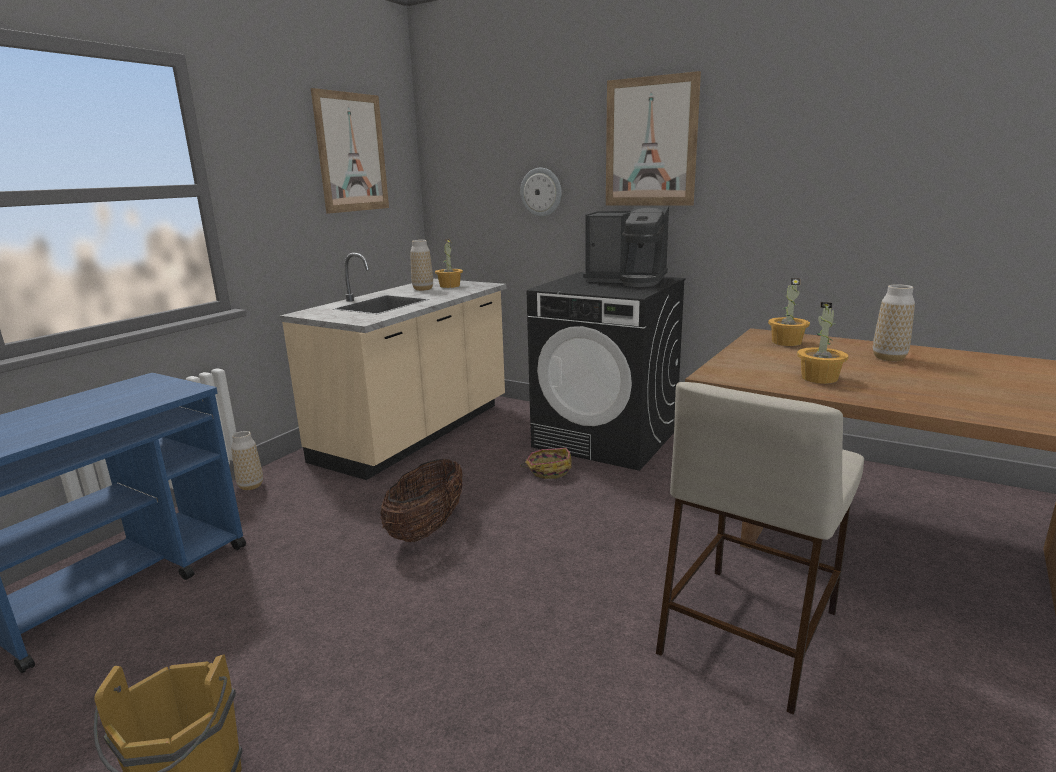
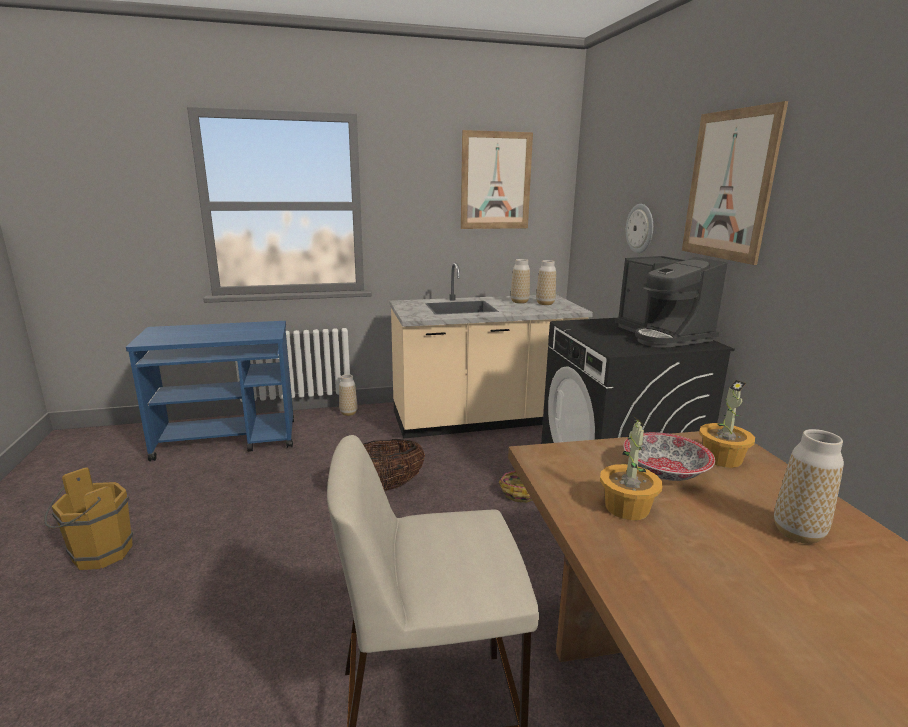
camera: 45 degrees right, 0 degrees up
potted plant [435,239,463,288] -> vase [536,260,556,305]
none -> bowl [623,432,715,481]

